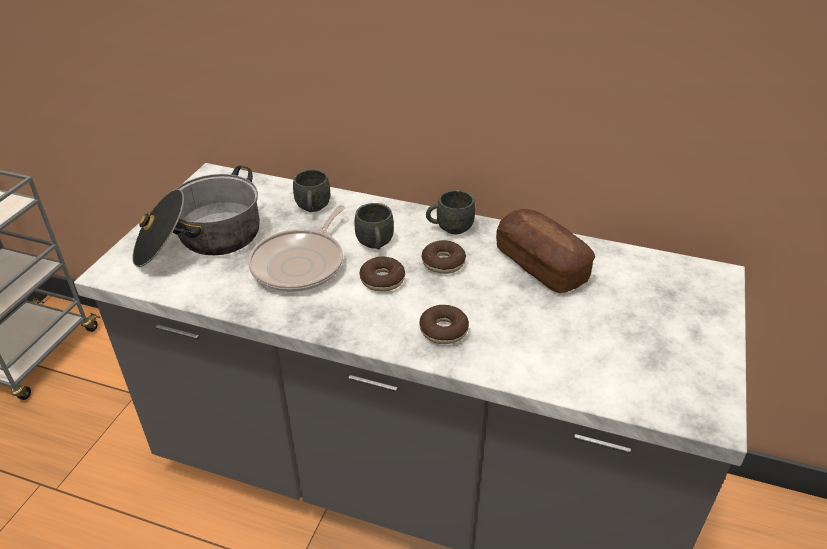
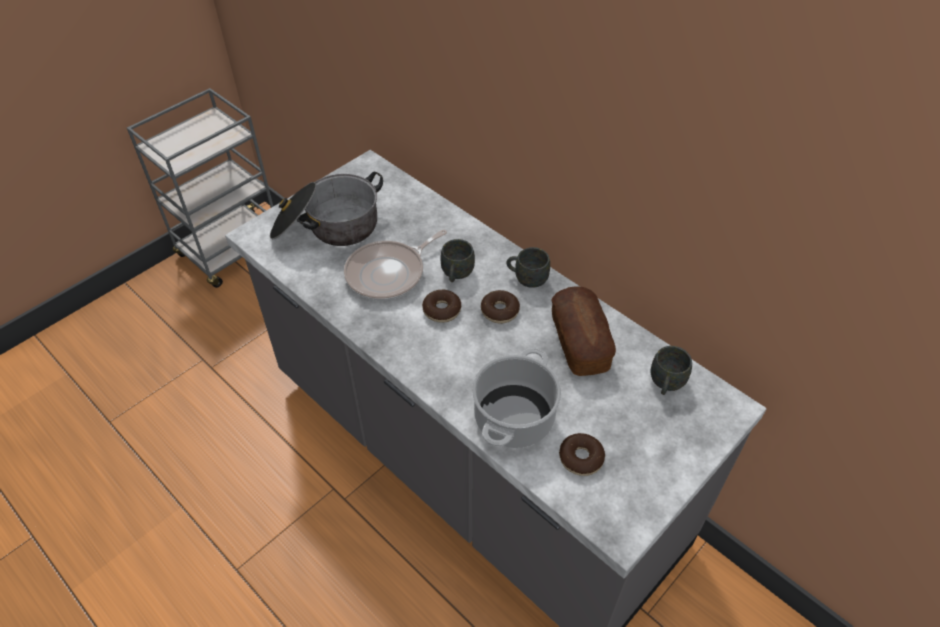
camera: 25 degrees right, 10 degrees up
grey mug [293,169,330,212] -> grey mug moved to [650,346,692,395]
donut [419,305,469,344] -> donut moved to [559,433,605,476]
none -> cooking pot [472,348,561,448]

